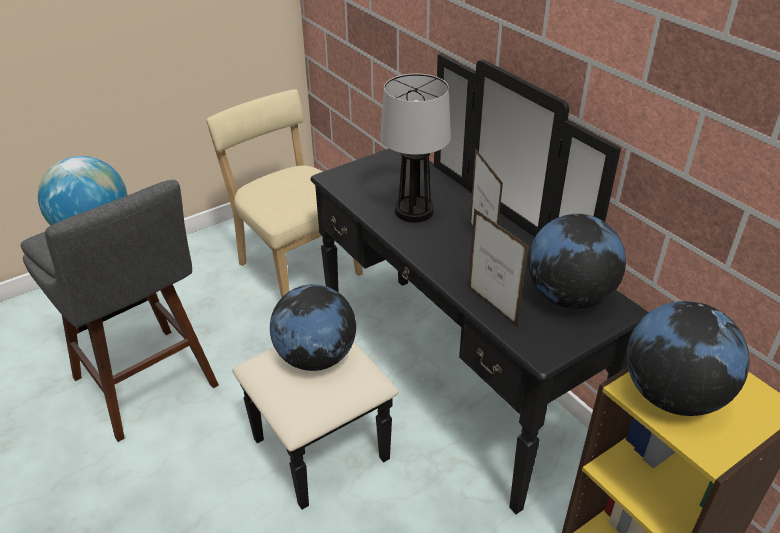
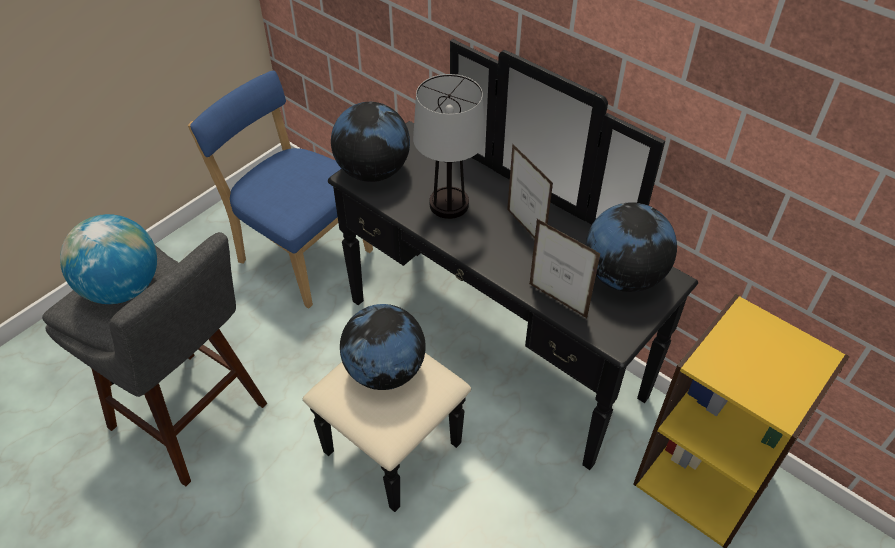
camera: 15 degrees left, 10 degrees up
beige chair [206,89,363,298] -> blue chair [188,71,373,308]
globe [627,301,750,416] -> globe moved to [331,102,410,182]

